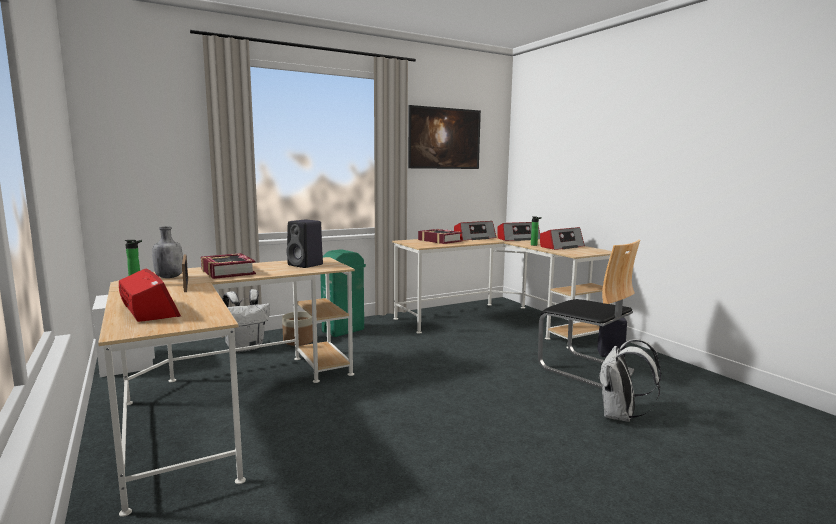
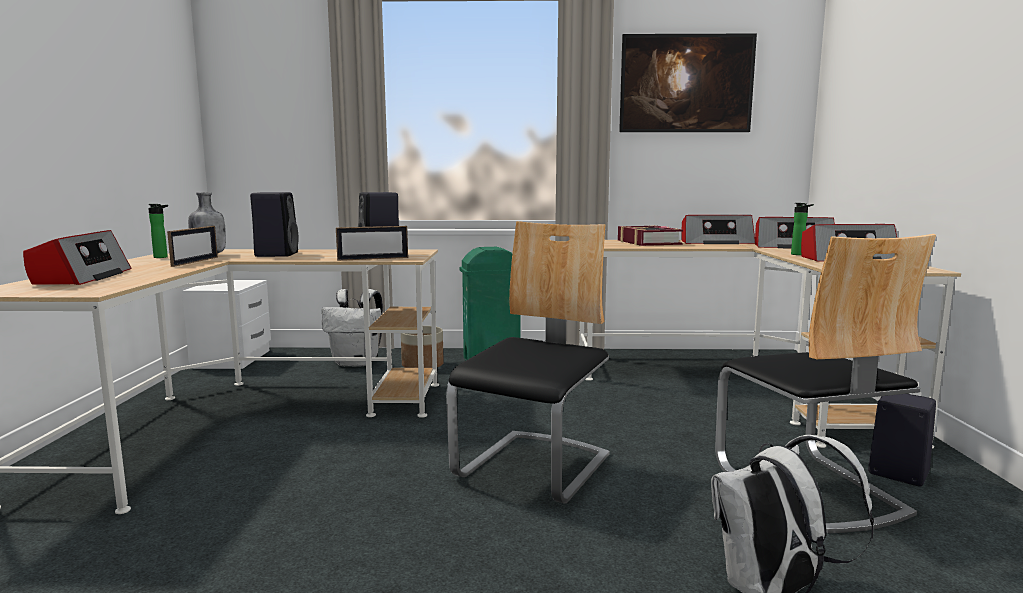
camera: 30 degrees right, 0 degrees up
book [201,253,256,279] -> black speaker [250,192,298,257]
none -> picture frame [336,226,408,261]
none -> chair [446,221,610,503]

